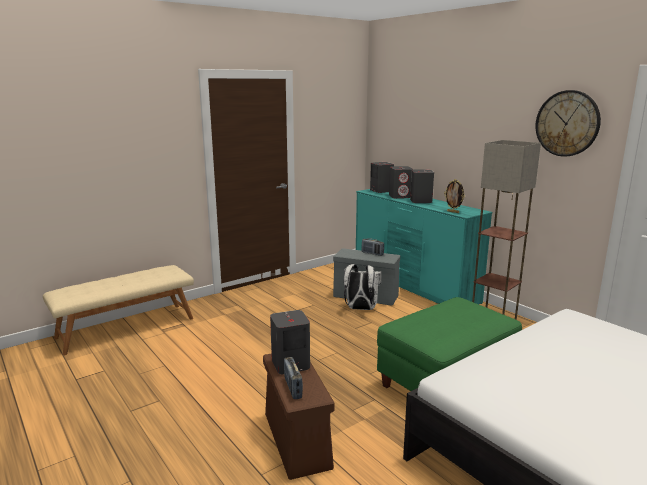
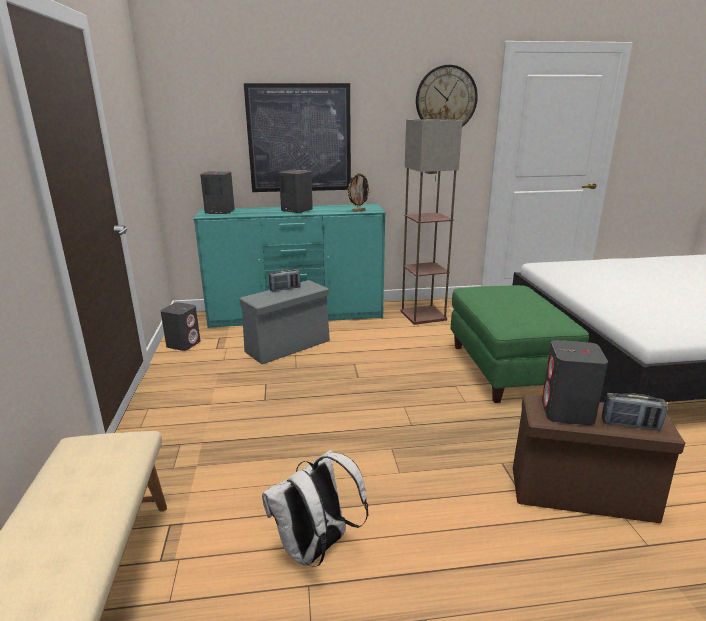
camera: 60 degrees left, 5 degrees up
white backpack [344,264,382,310] -> white backpack moved to [262,450,368,567]
grey speaker [389,166,413,199] -> grey speaker moved to [161,302,200,351]
none -> picture [244,83,351,192]

